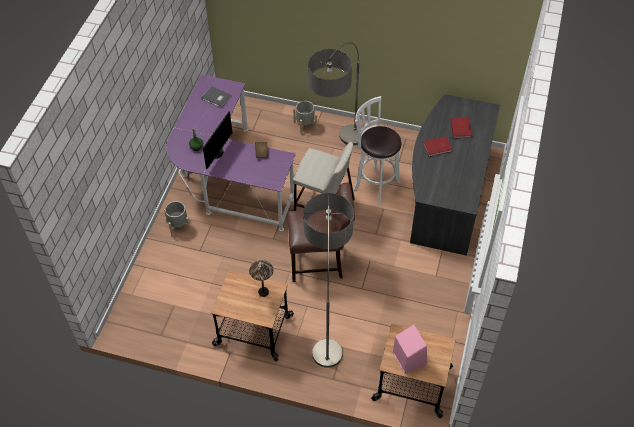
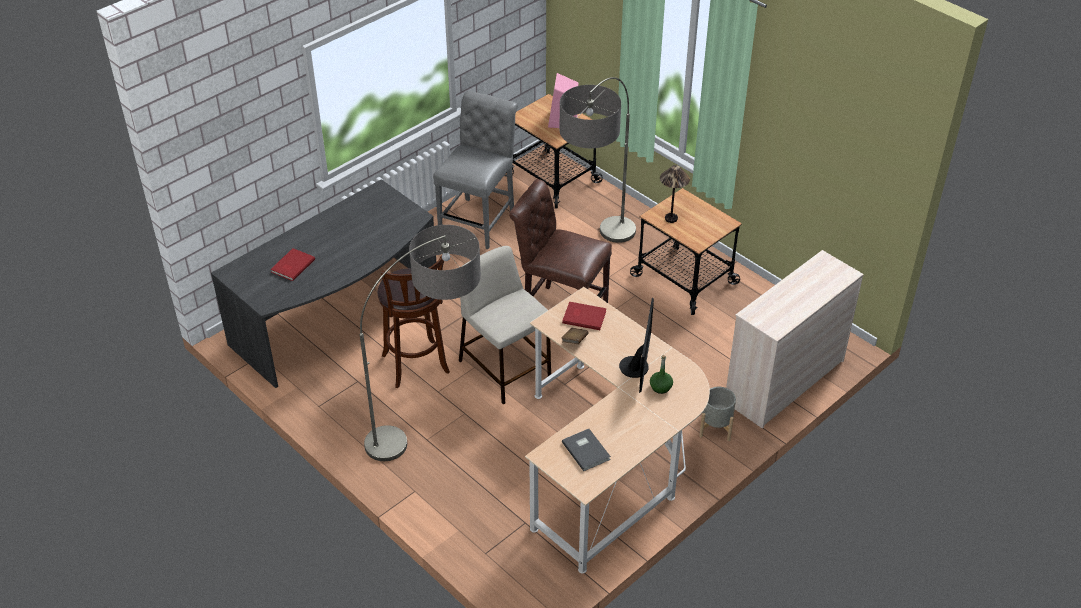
camera: 150 degrees left, 10 degrees down
purple desk [166,75,296,231] -> beige desk [525,287,710,573]
monitor [203,112,232,169] -> monitor turned 135 degrees clockwise [619,298,654,393]
grey planter [293,101,317,134] -> none
white stool [354,96,402,205] -> brown stool [377,255,450,388]
red book [423,136,453,156] -> red book moved to [562,302,607,330]
none -> grey chair [433,91,518,249]
none -> beige dresser [726,250,864,429]

